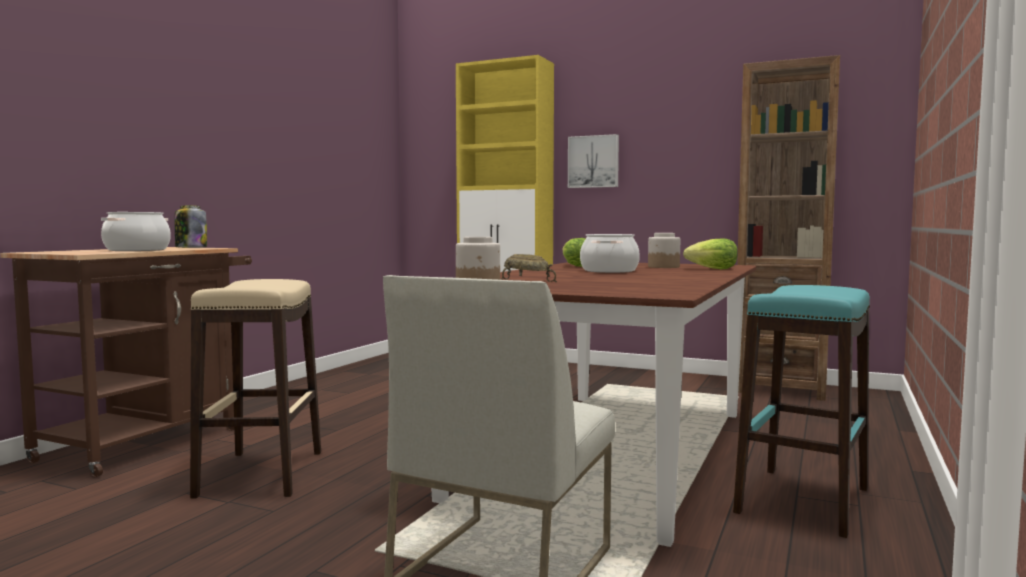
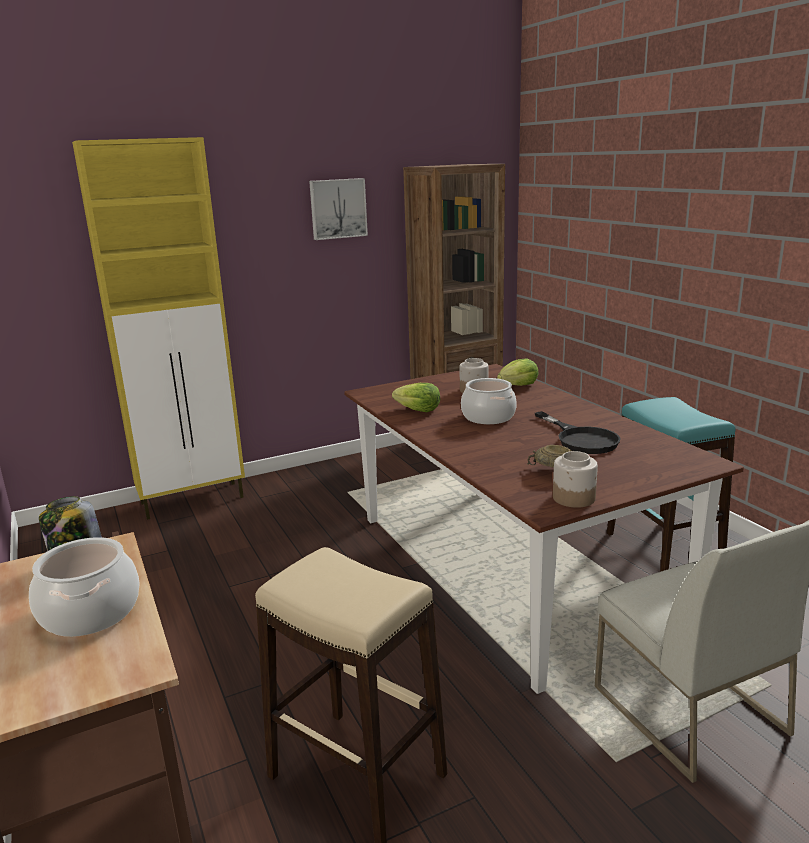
camera: 50 degrees left, 15 degrees up
picture [568,134,619,188] -> picture moved to [309,178,368,240]
none -> black frying pan [535,411,621,454]

